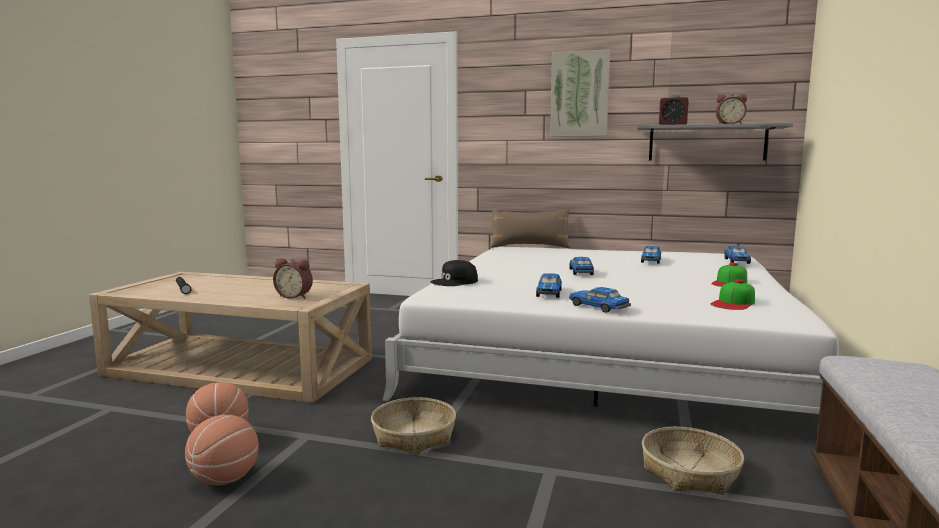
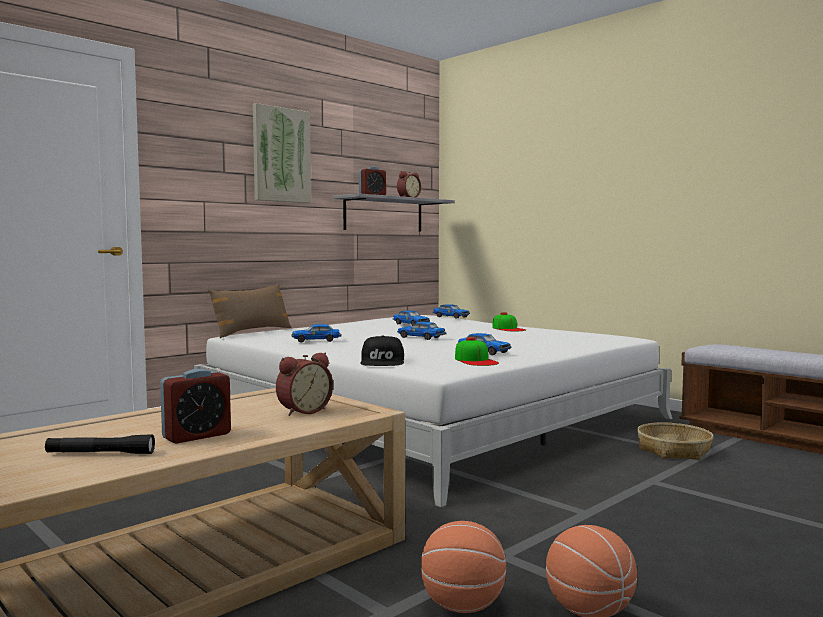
camera: 60 degrees left, 5 degrees down
basket [371,397,456,455] -> none
toy car [569,287,631,313] -> toy car moved to [292,324,341,343]
cap [711,279,755,310] -> cap moved to [455,337,499,366]
none -> alarm clock [160,369,231,444]

